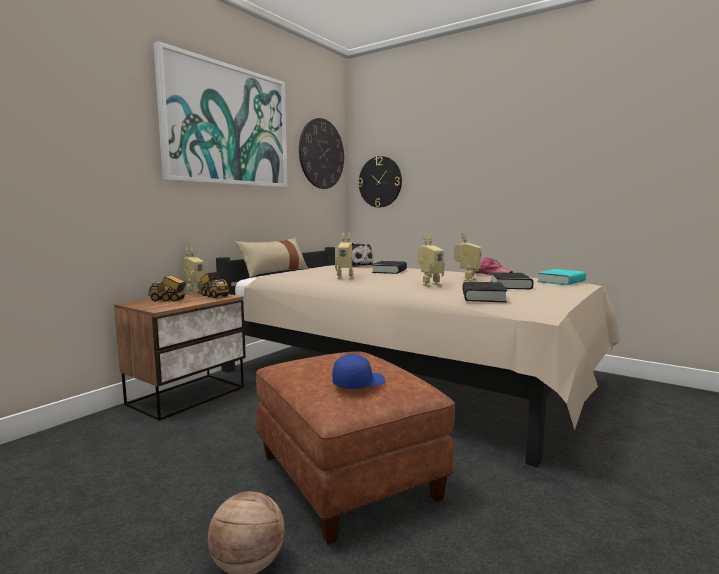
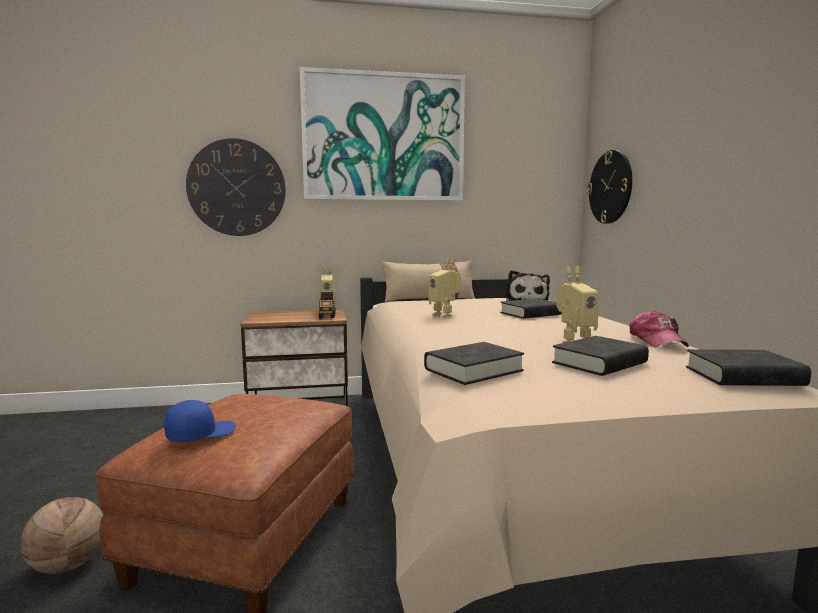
camera: 45 degrees right, 0 degrees up
toy truck [148,275,187,302] -> none
wall clock [299,118,344,189] -> wall clock moved to [186,138,286,236]
blue cap [332,354,385,389] -> blue cap turned 45 degrees counterclockwise [164,400,236,442]
toy robot [417,234,444,287] -> none
turquoise book [537,269,586,285] -> black book [686,349,811,386]

